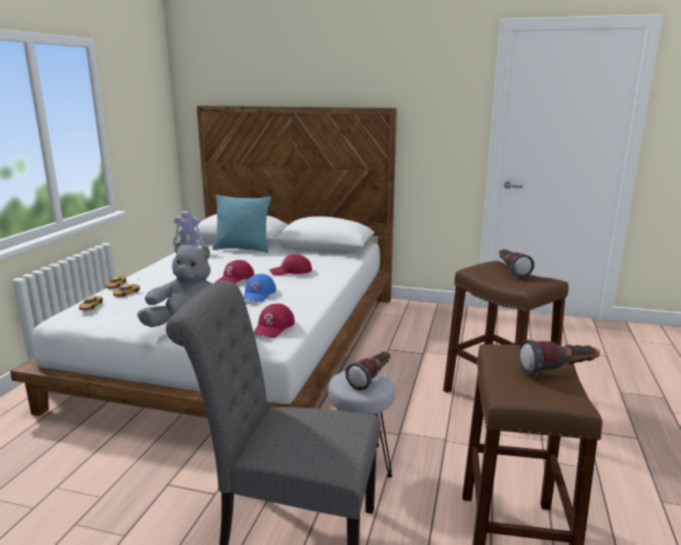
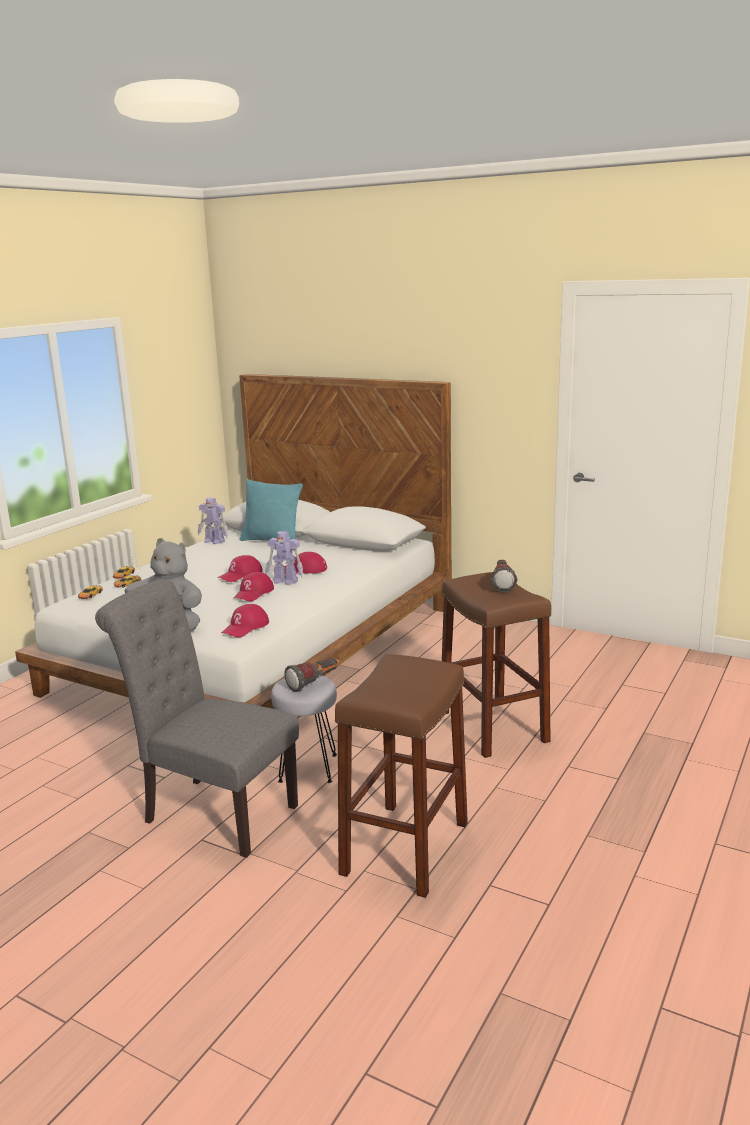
camera: 15 degrees right, 0 degrees up
blue cap [243,274,276,302] -> red cap [233,572,274,602]
flashlight [519,339,600,376] -> none
none -> toy robot [265,531,303,585]

